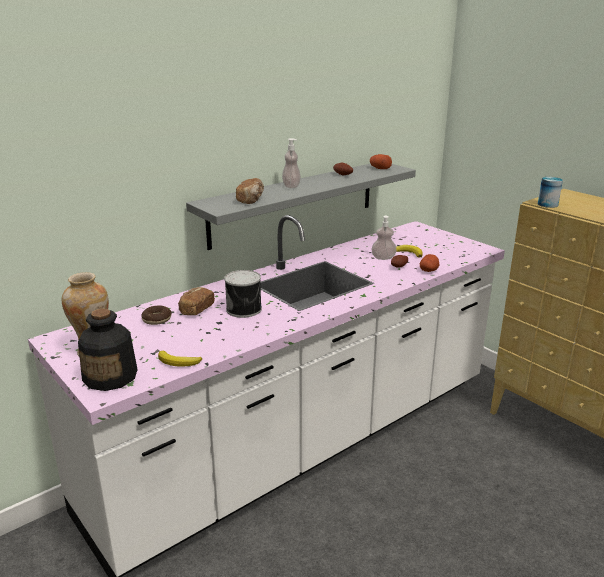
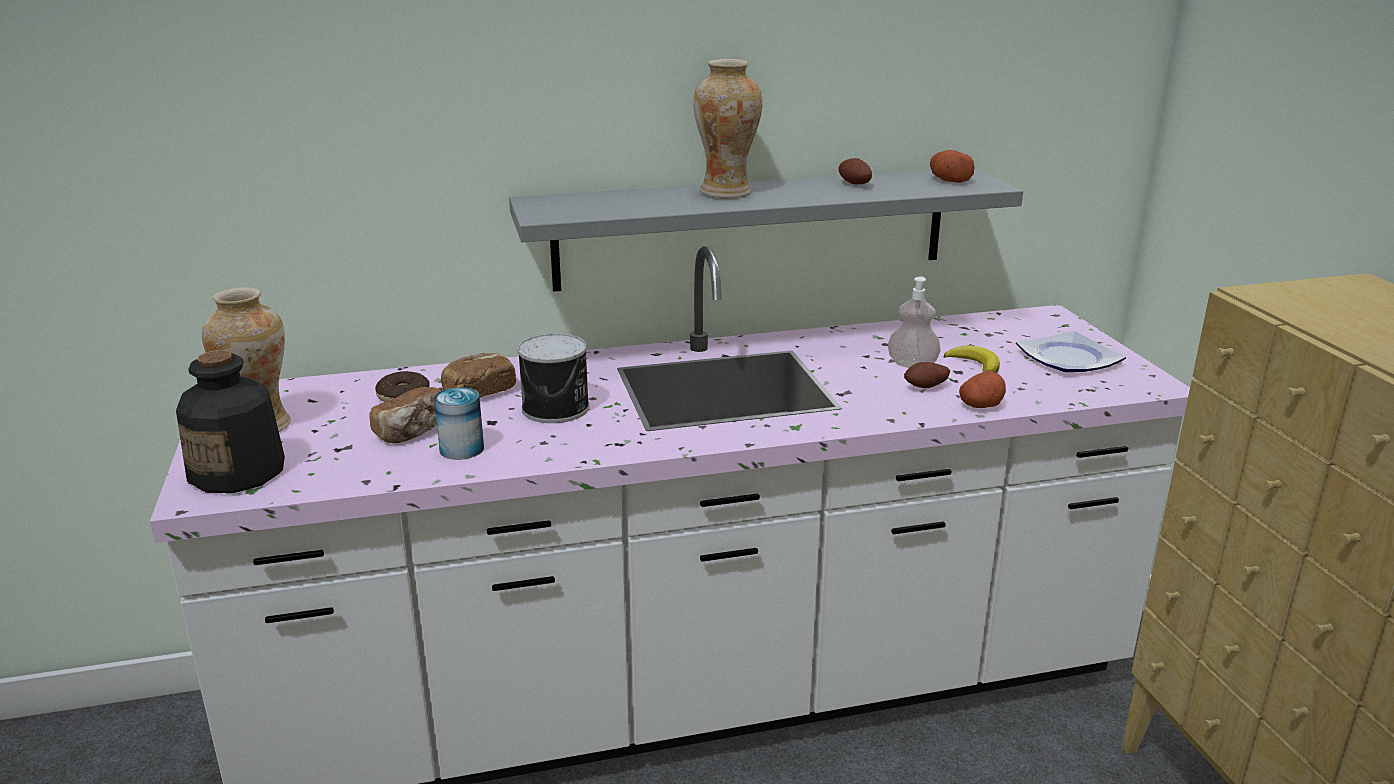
camera: 25 degrees right, 0 degrees up
banana [158,351,202,367] -> none
bread [236,178,264,204] -> bread moved to [369,387,441,443]
soap dispenser [282,138,301,188] -> vase [693,59,763,198]
can [538,177,563,208] -> can moved to [434,387,484,460]
none -> plate [1016,331,1126,372]

